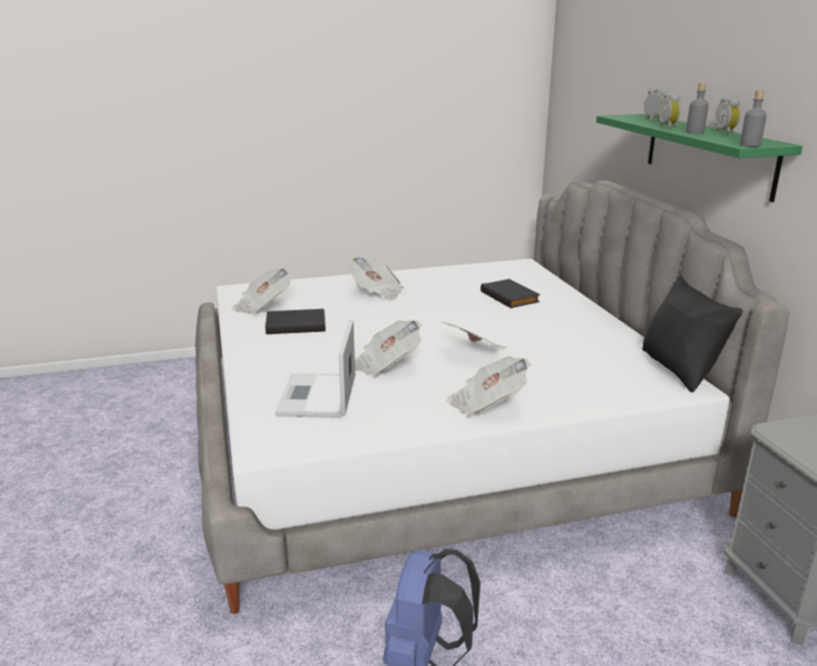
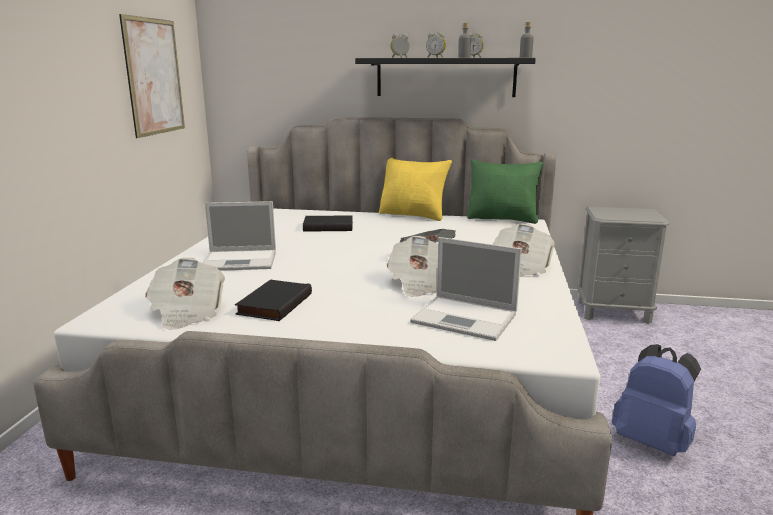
camera: 65 degrees left, 5 degrees down
newspaper [348,257,404,301] -> laptop [203,201,276,271]
green shelf [596,114,803,202] -> black shelf [355,58,536,97]
black pillow [642,275,743,392] -> green pillow [467,159,543,224]
none -> picture [119,14,185,138]
none -> yellow pillow [379,158,452,221]

